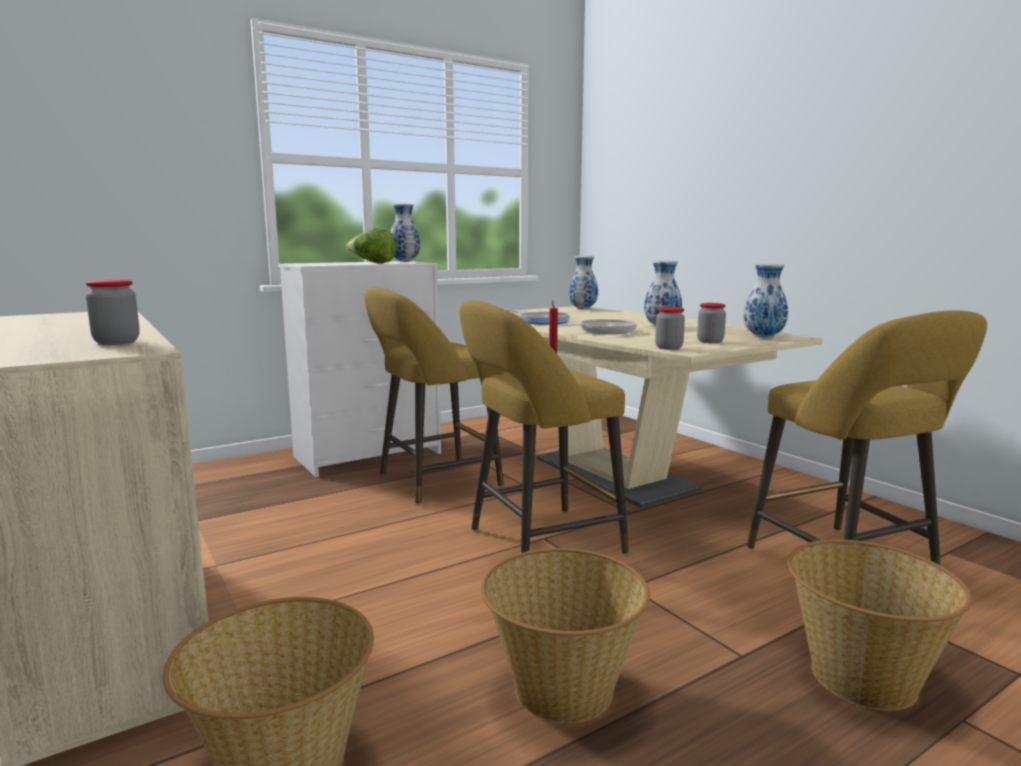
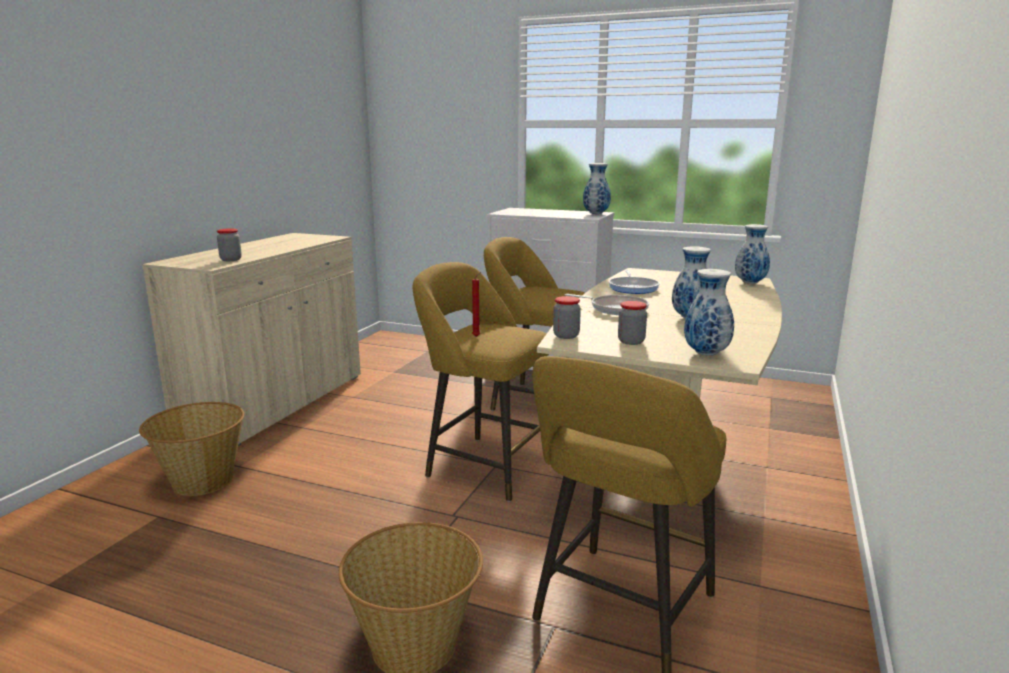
camera: 55 degrees right, 5 degrees up
lettuce [347,228,396,263] -> none
basket [481,548,650,723] -> none

